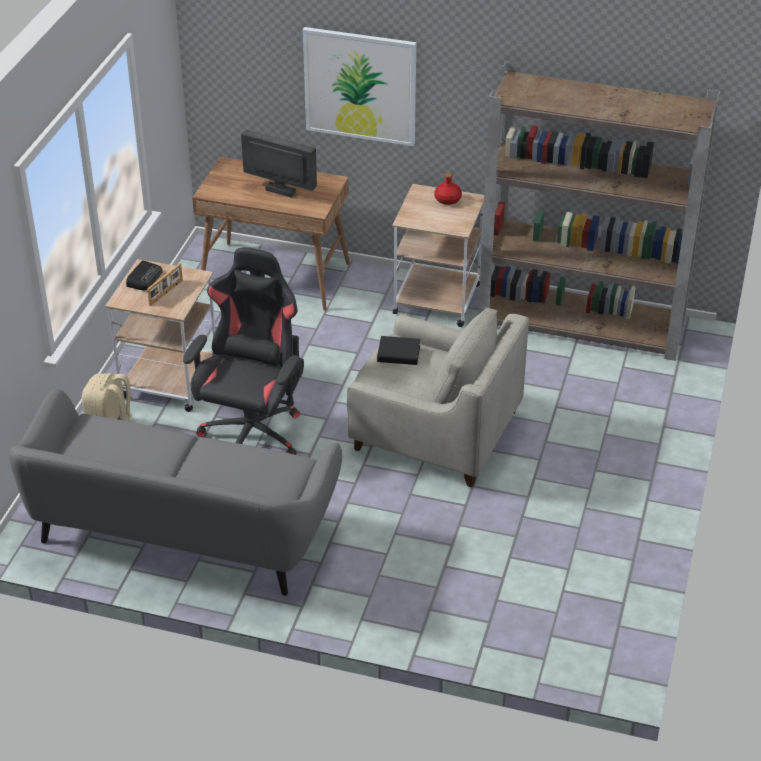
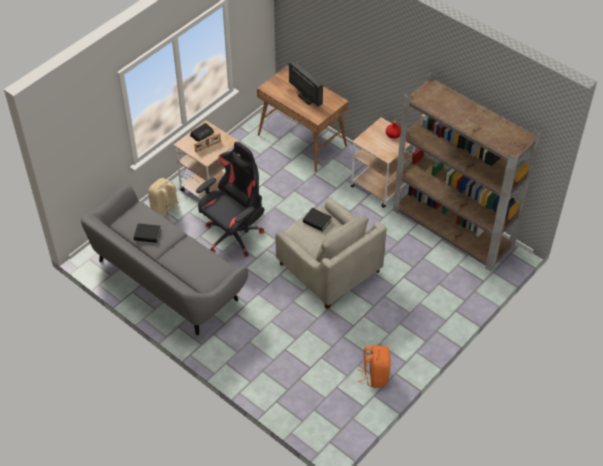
camera: 25 degrees right, 10 degrees up
picture [303,27,416,146] -> none
none -> black book [134,223,161,243]
none -> orange backpack [357,345,391,388]

